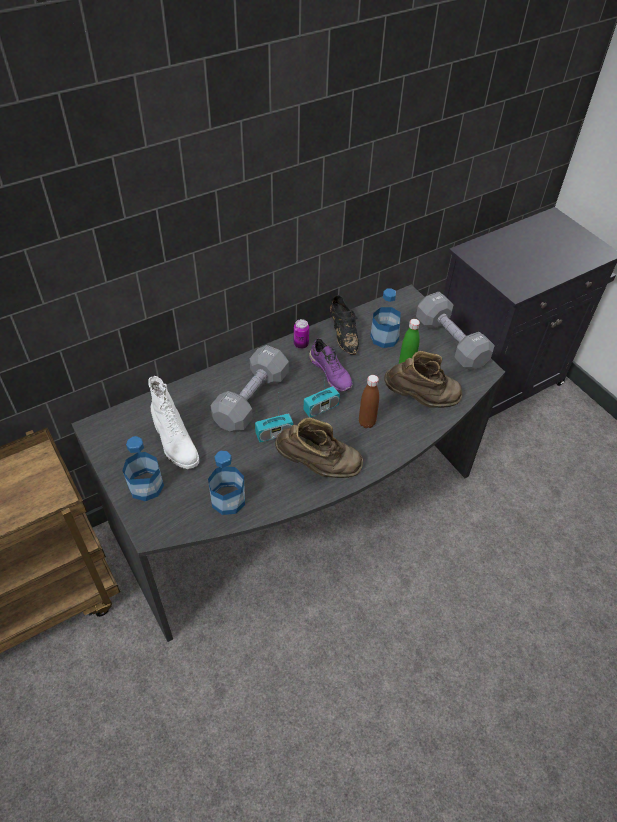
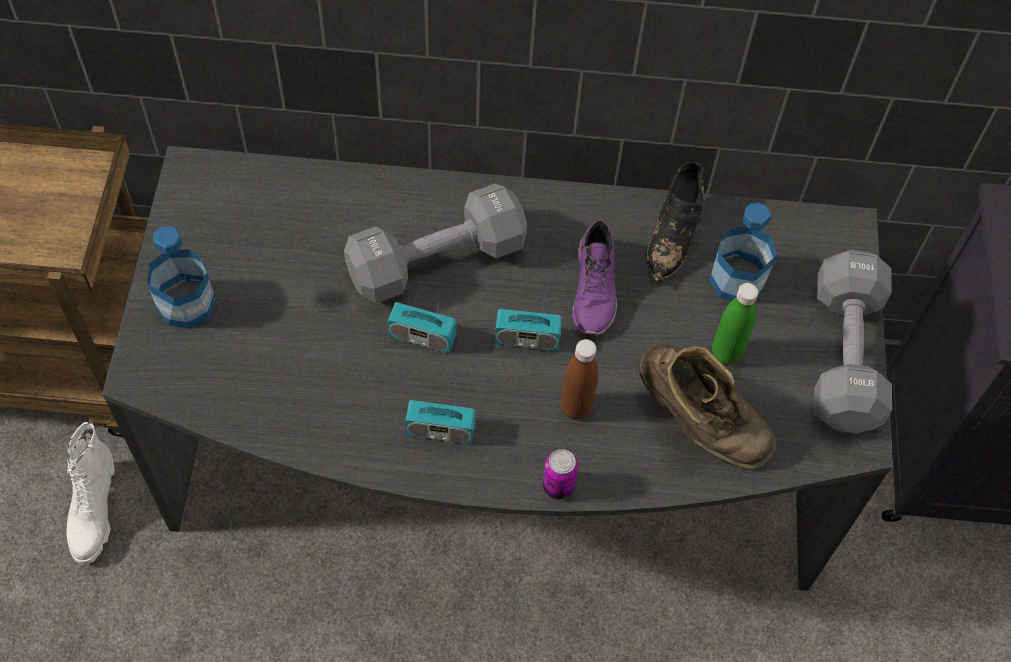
camera: 35 degrees right, 10 degrees up
white boot [149,376,199,469] -> white boot moved to [66,422,115,564]
bottle [208,451,245,515] -> none
brown boot [275,417,363,478] -> radio [405,388,476,444]
can [294,319,309,349] -> can moved to [543,449,578,499]

